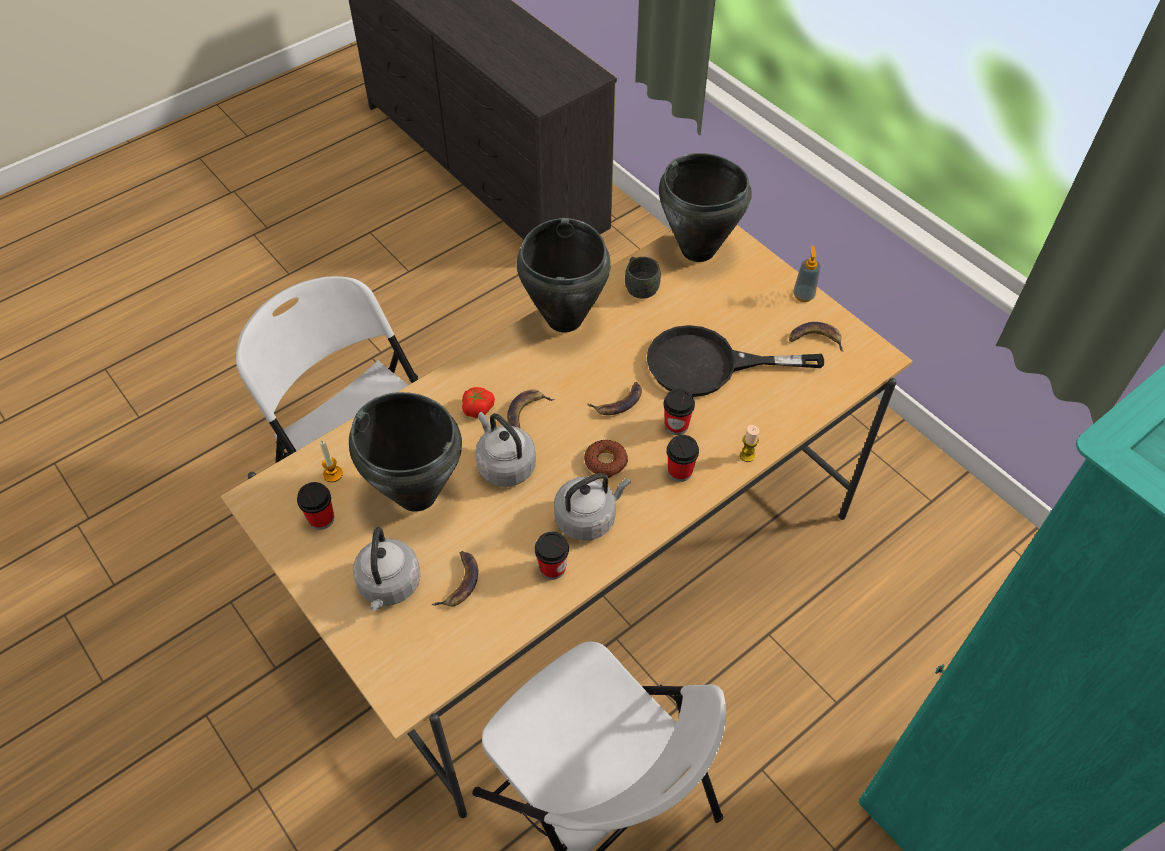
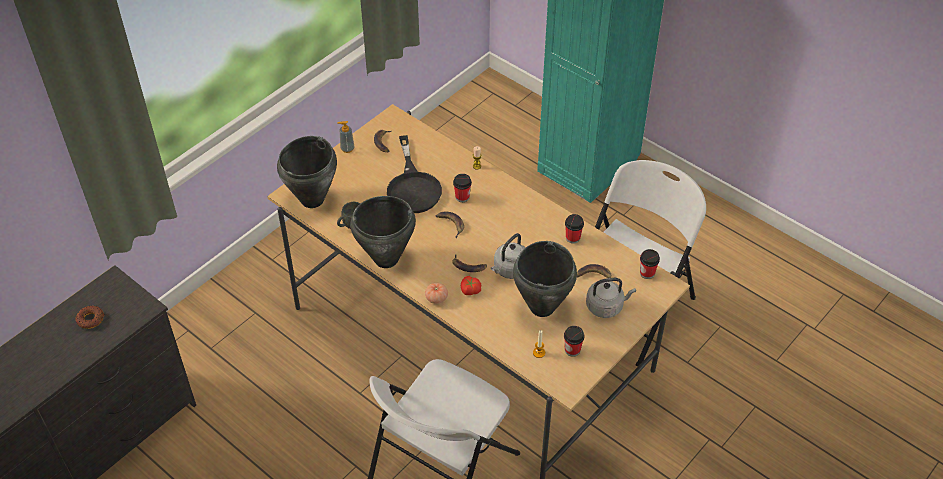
camera: 100 degrees left, 5 degrees down
grey kettle [554,473,631,541] -> none
donut [584,440,628,478] -> donut moved to [76,306,105,329]
cup [667,435,699,482] -> cup moved to [640,249,660,279]
none -> tomato [425,283,448,304]

